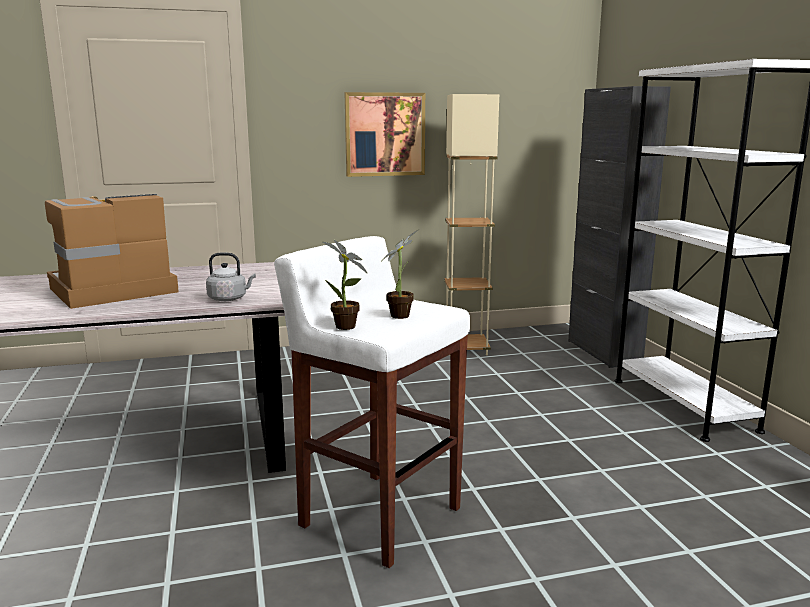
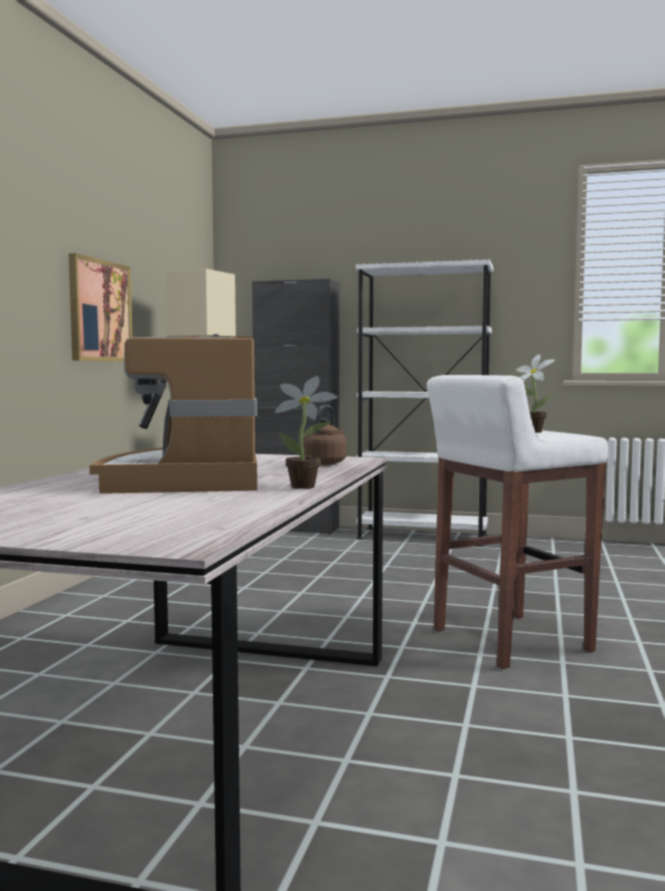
camera: 60 degrees left, 10 degrees down
grey kettle [206,252,256,301] -> brown kettle [303,405,347,465]
potted plant [323,240,368,330] -> potted plant moved to [275,376,338,489]

